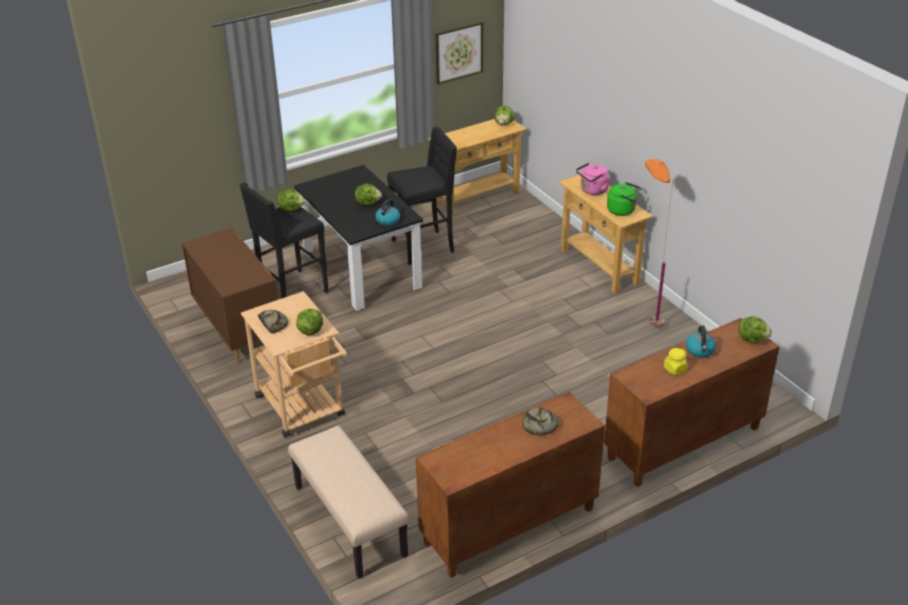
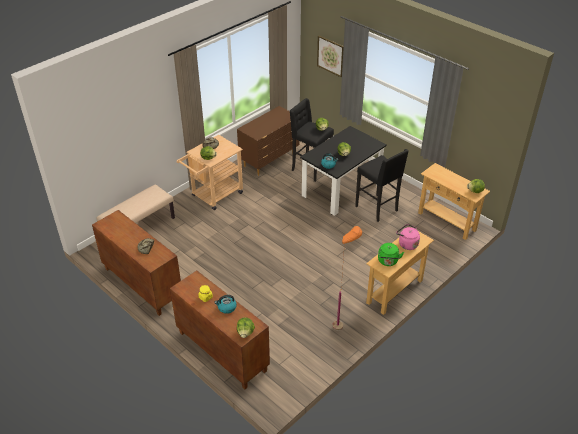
camera: 75 degrees right, 5 degrees up
picture [435,21,483,85] -> picture moved to [317,36,344,77]

